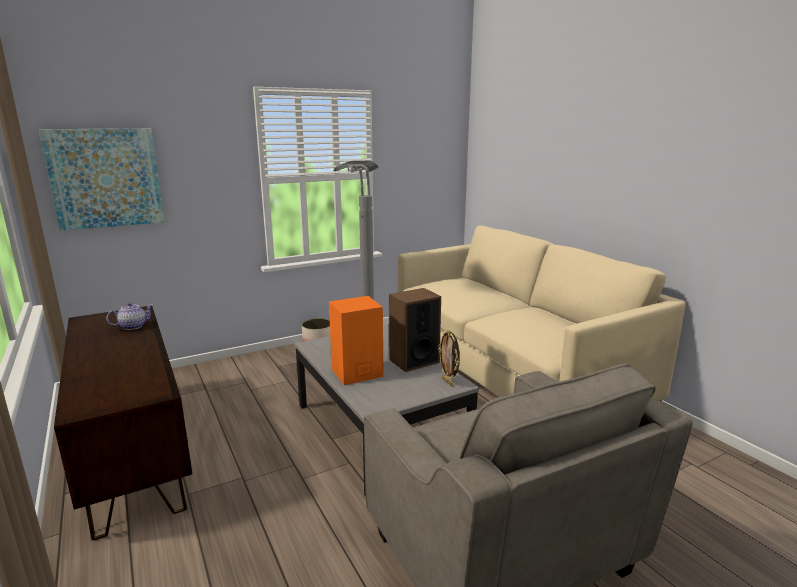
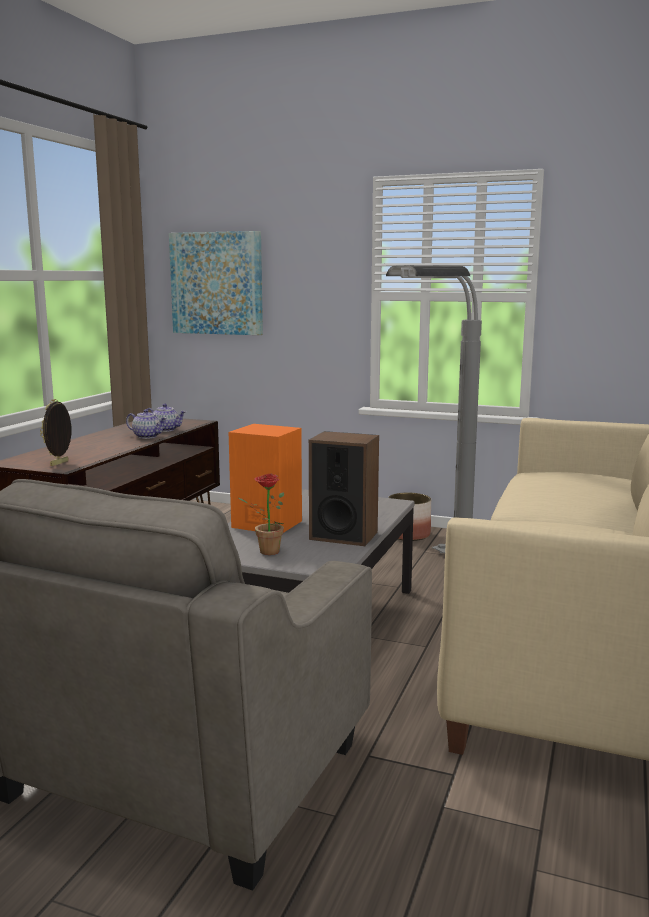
camera: 50 degrees right, 5 degrees down
picture frame [438,330,460,387] -> picture frame moved to [40,399,72,466]
none -> teapot [126,409,167,439]
none -> potted plant [239,474,284,555]

